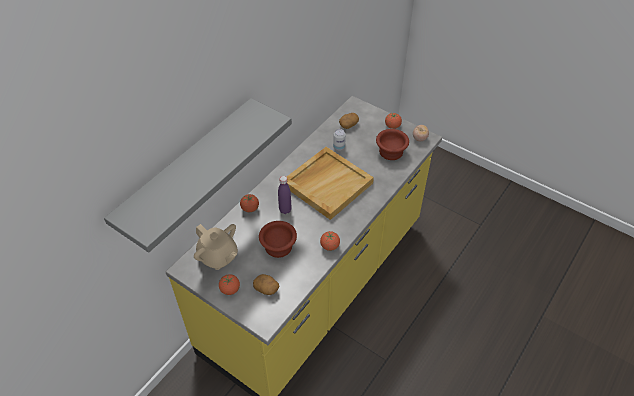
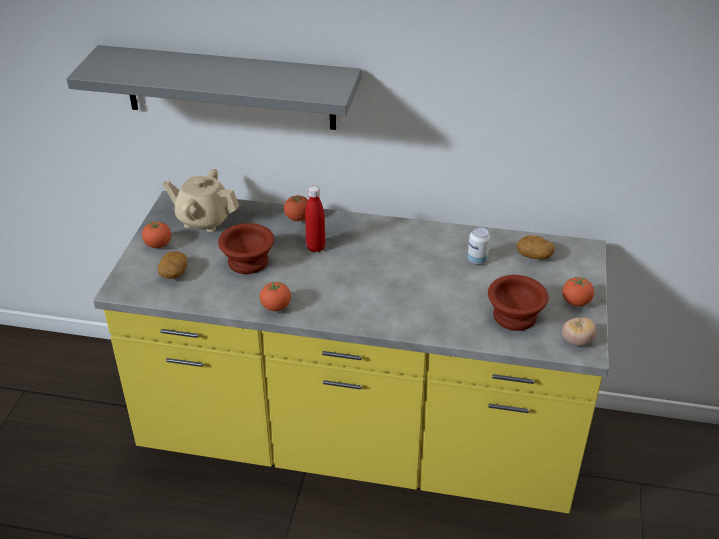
camera: 65 degrees right, 10 degrees down
beige teapot [194,224,238,270] -> beige teapot turned 90 degrees clockwise [163,169,239,232]
purple bottle [278,176,292,214] -> red bottle [305,186,325,252]
beige tray [287,147,374,220] -> none

